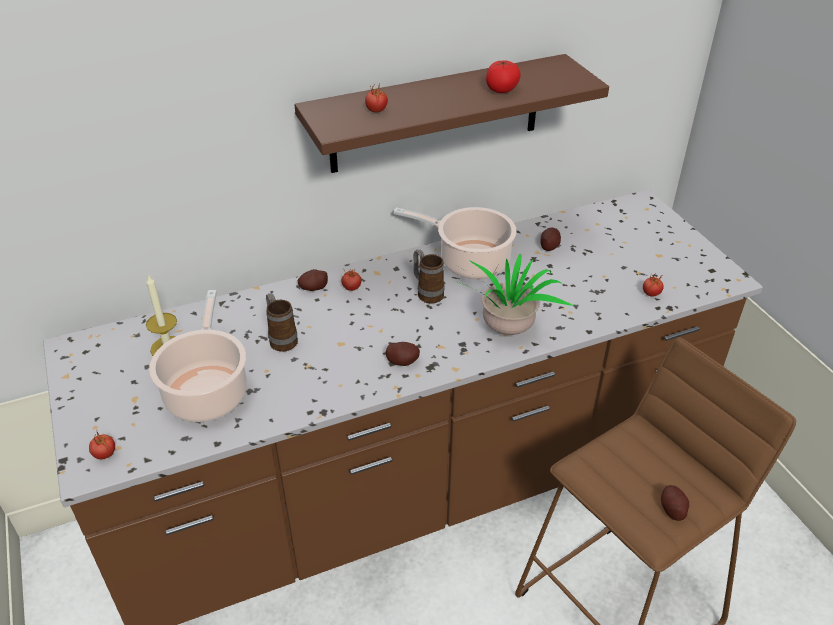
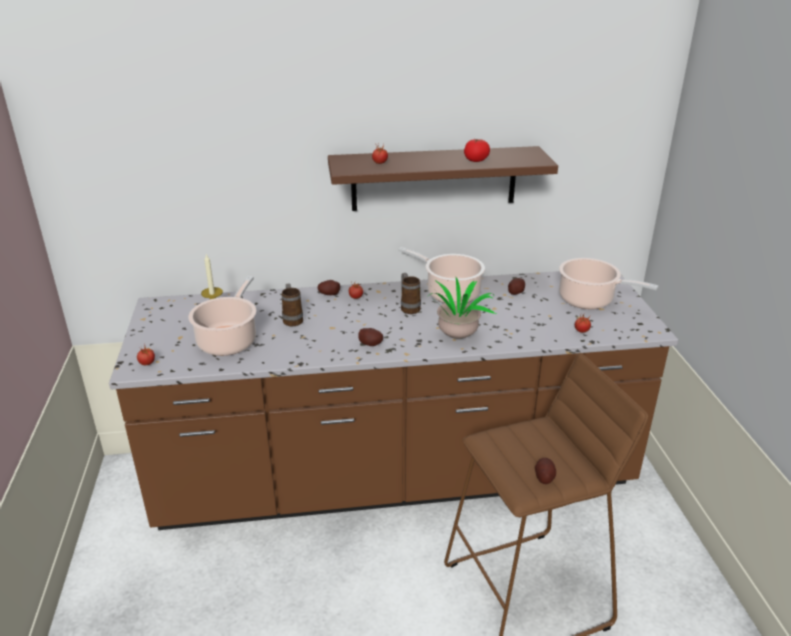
camera: 15 degrees right, 10 degrees down
none -> cooking pot [559,258,658,309]

